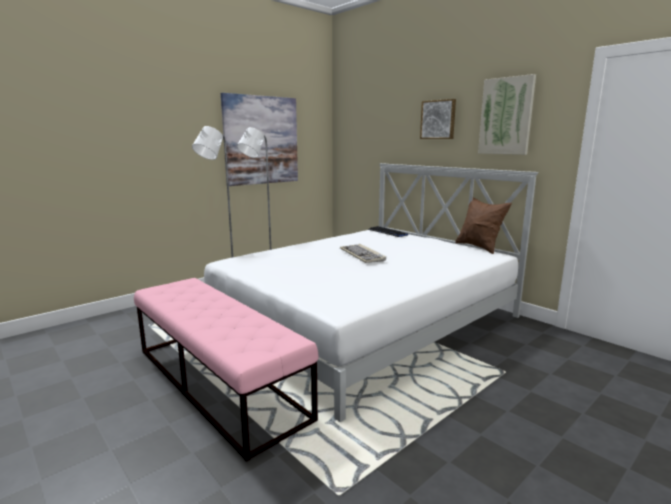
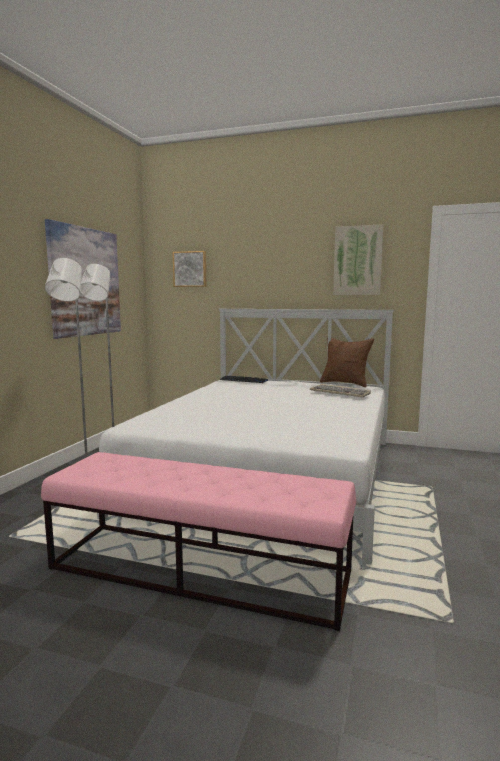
camera: 30 degrees left, 5 degrees down
keyboard [340,244,386,263] -> keyboard moved to [310,384,371,397]
picture [420,99,456,139] -> picture moved to [173,251,206,287]

